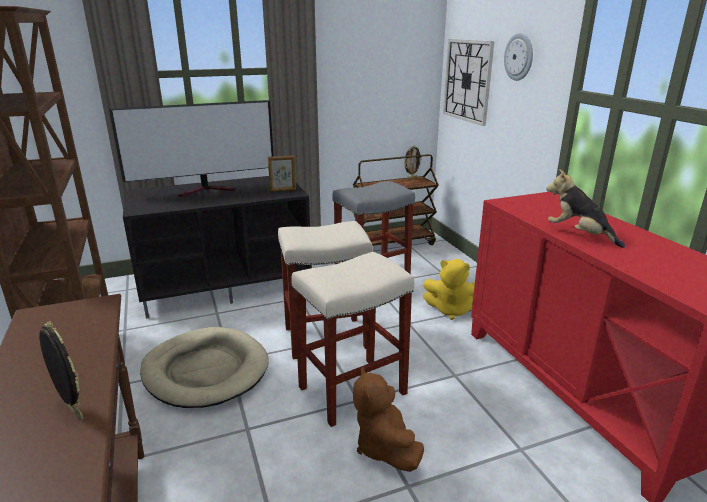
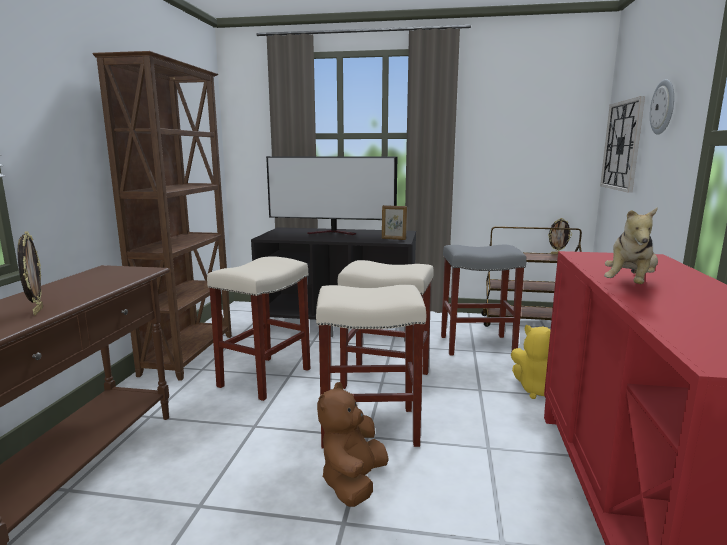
camera: 30 degrees right, 10 degrees down
beige dog bed [140,327,269,408] -> beige stool [207,256,311,401]
plush toy [546,169,625,248] -> plush toy turned 135 degrees counterclockwise [604,207,658,284]

